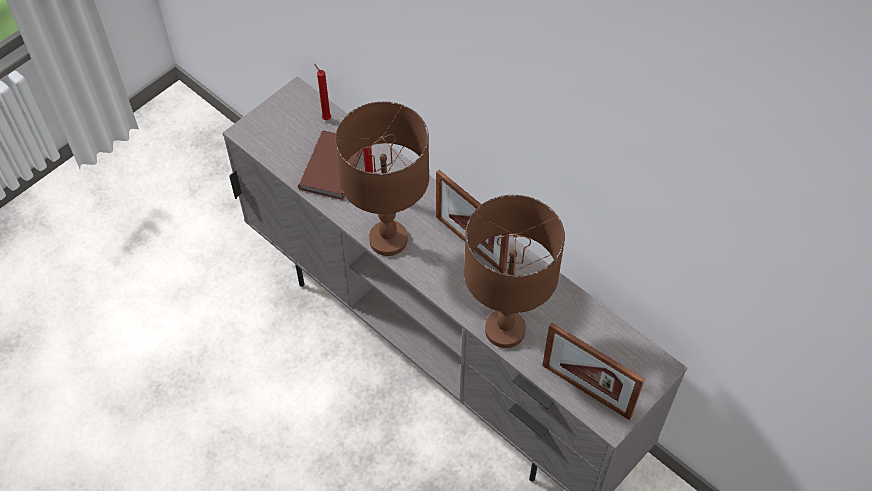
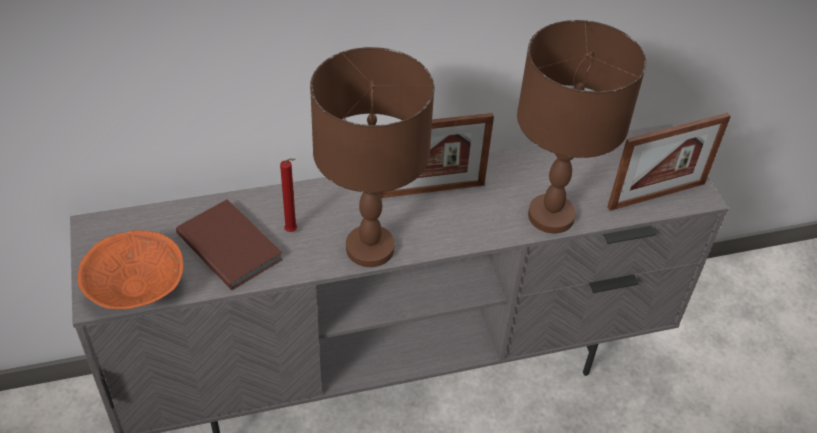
camera: 60 degrees left, 10 degrees down
red candle [314,63,331,120] -> none
none -> orange bowl [77,230,183,309]

